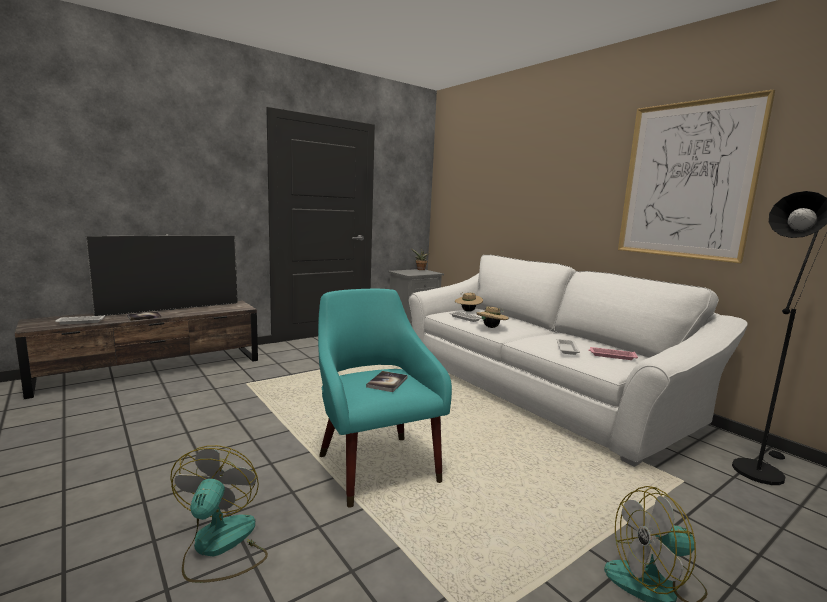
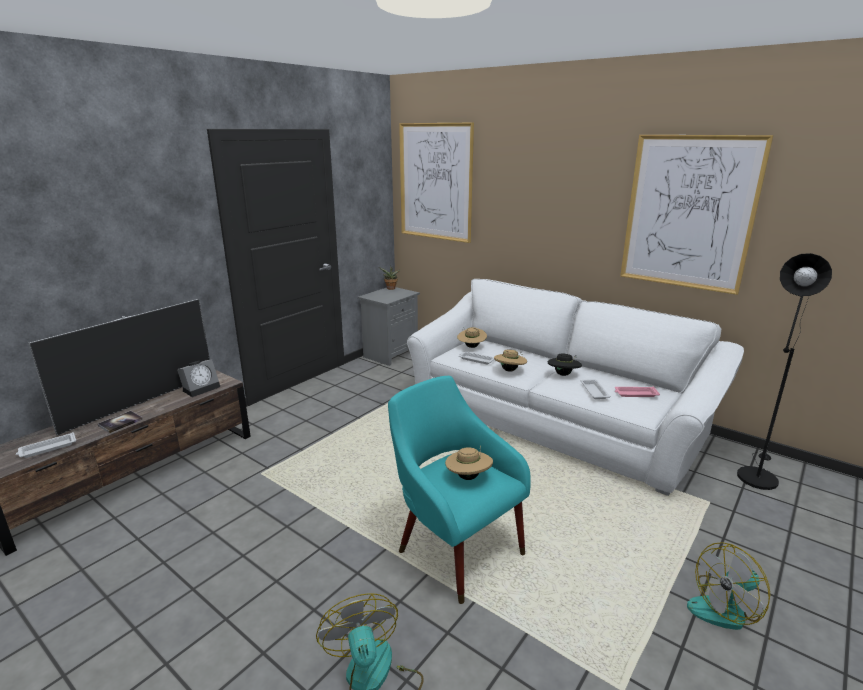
camera: 15 degrees left, 10 degrees up
book [366,371,408,392] -> beige hat [445,446,493,480]
none -> alarm clock [177,360,220,397]
none -> picture [399,123,474,243]
none -> black hat [548,354,582,376]

